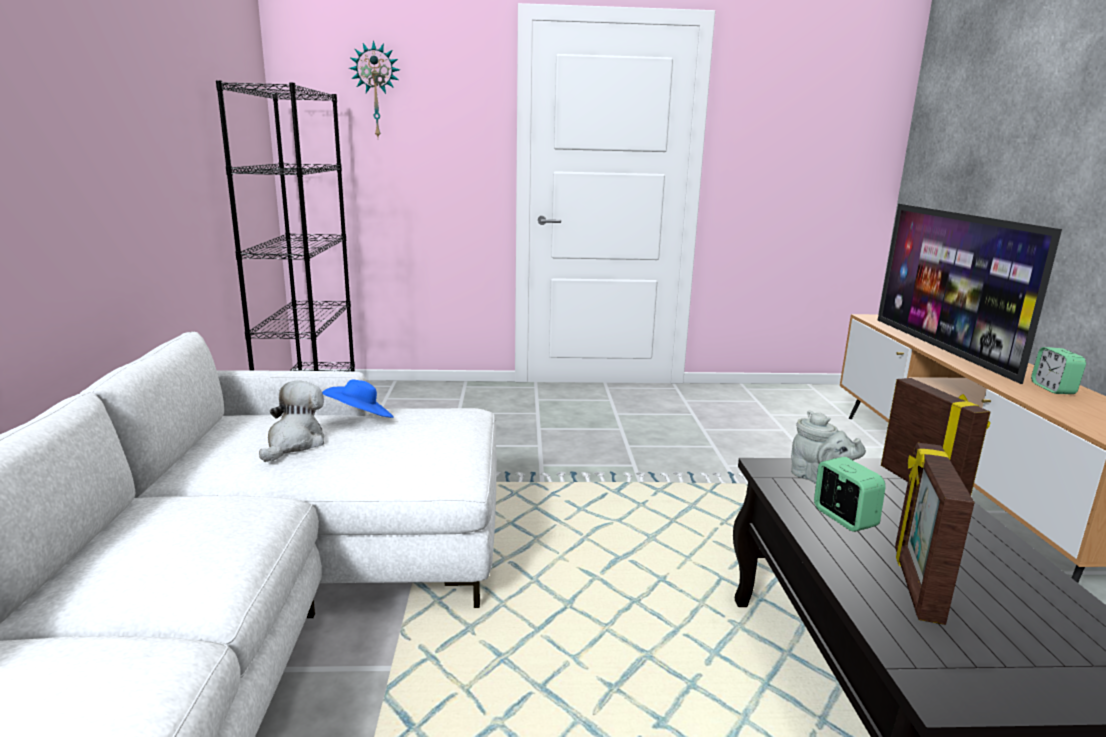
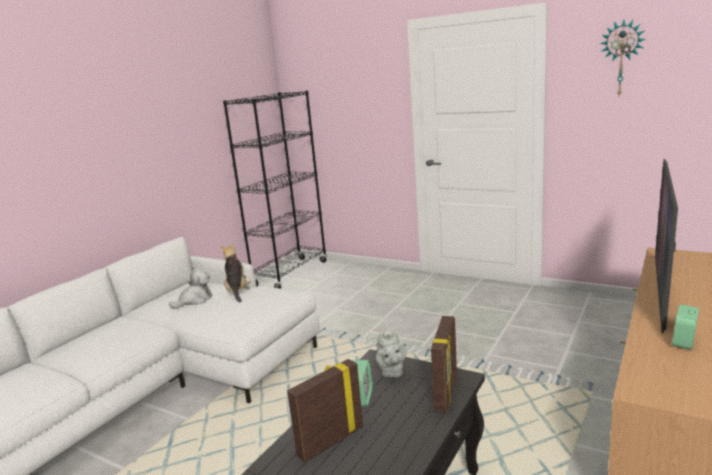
camera: 35 degrees right, 0 degrees up
blue hat [322,379,394,418] -> plush toy [221,243,251,303]
wall clock [349,41,400,137] -> wall clock moved to [600,20,646,96]

